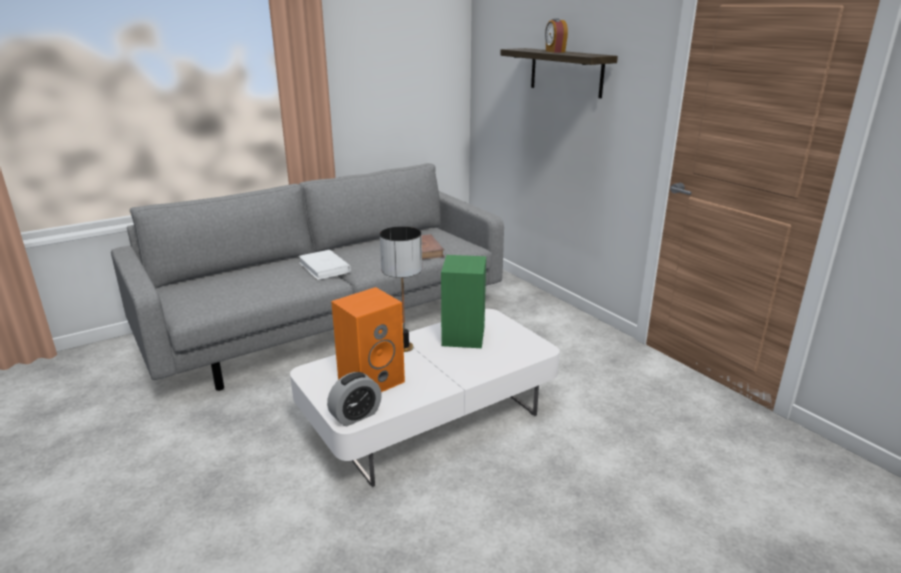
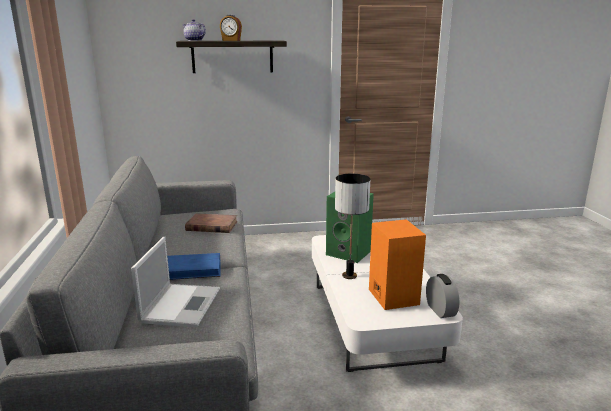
camera: 65 degrees left, 5 degrees down
white book [298,250,351,280] -> blue book [167,253,221,280]
none -> laptop [131,237,220,327]
none -> teapot [183,19,206,41]

